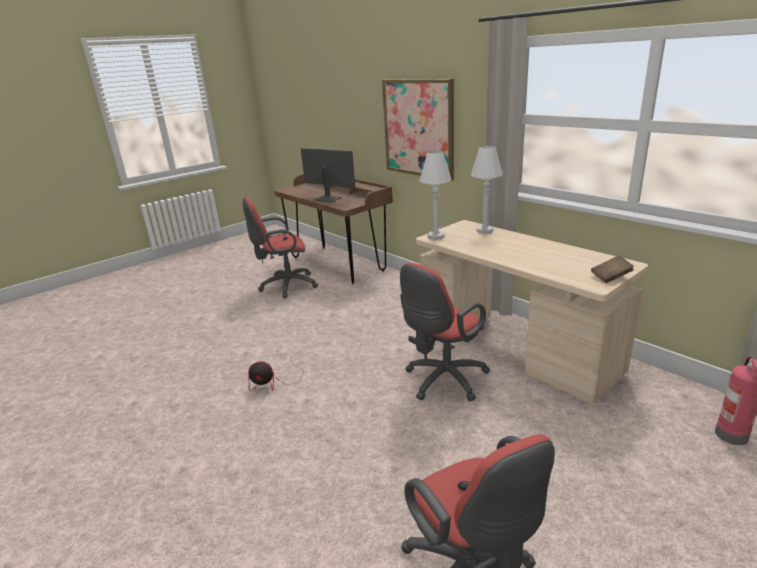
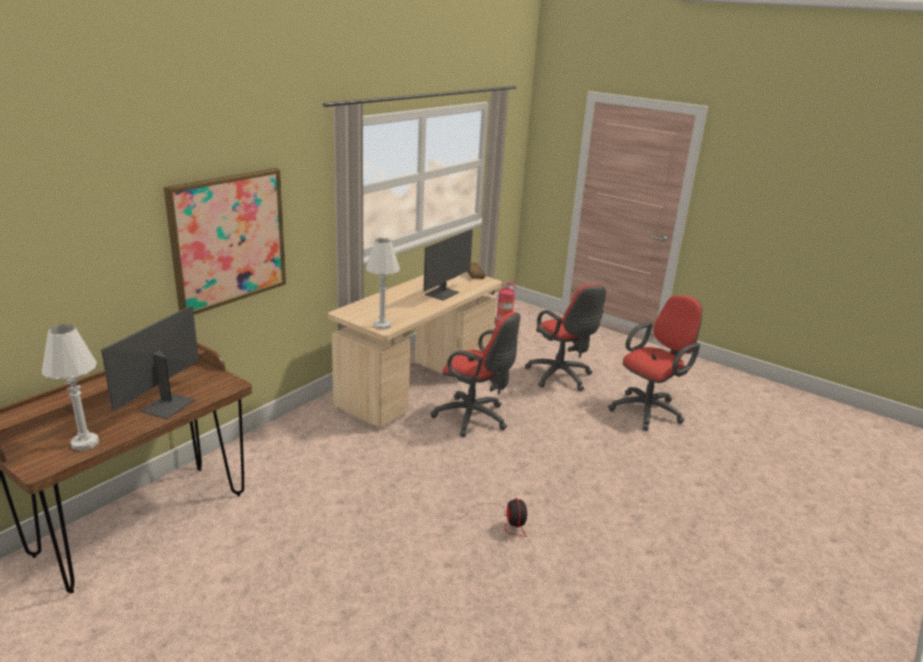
camera: 105 degrees left, 0 degrees up
red office chair [243,196,318,298] -> red office chair moved to [525,284,606,391]
white table lamp [470,145,503,234] -> white table lamp moved to [42,324,99,451]
none -> monitor [423,229,473,301]

